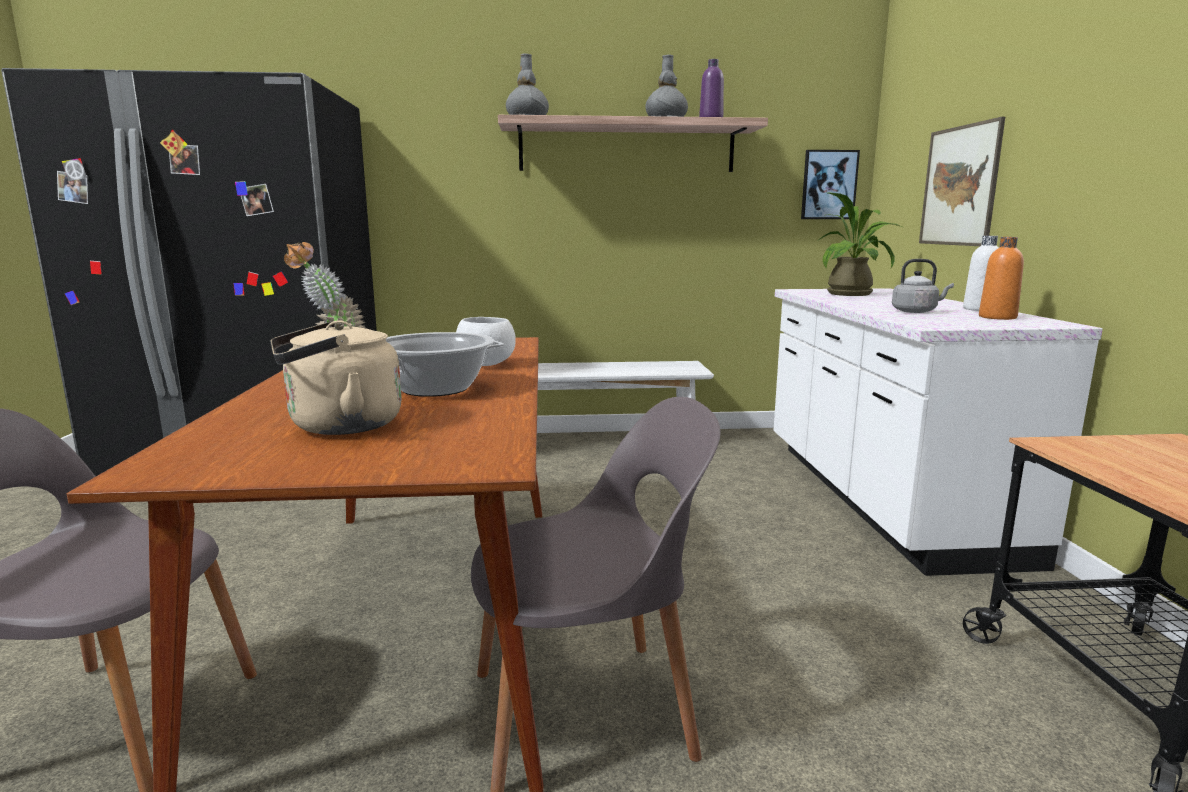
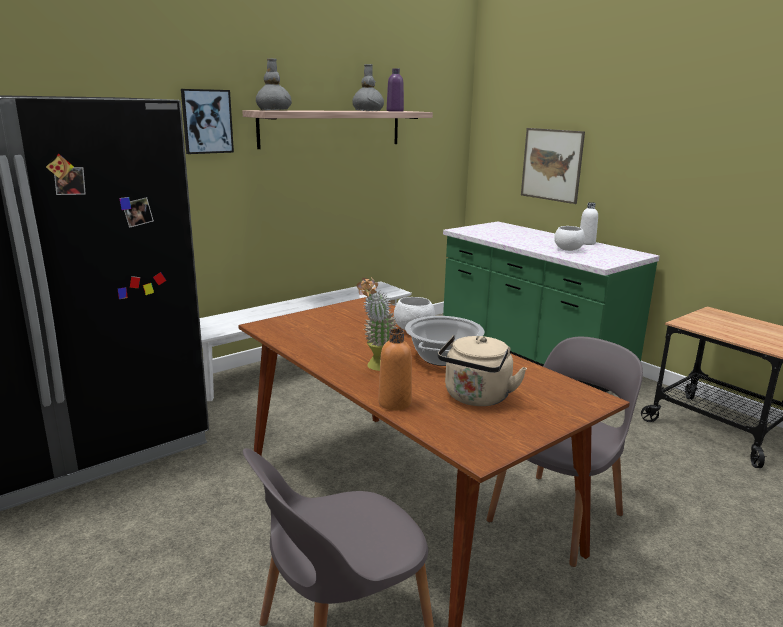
camera: 35 degrees left, 5 degrees up
white counter [774,288,1103,576] -> green counter [443,222,660,392]
picture [801,150,860,219] -> picture moved to [181,89,234,154]
potted plant [817,193,902,296] -> none
grey kettle [892,259,954,313] -> white bowl [554,226,585,251]
orange bottle [979,237,1024,320] -> orange bottle moved to [378,329,412,410]

